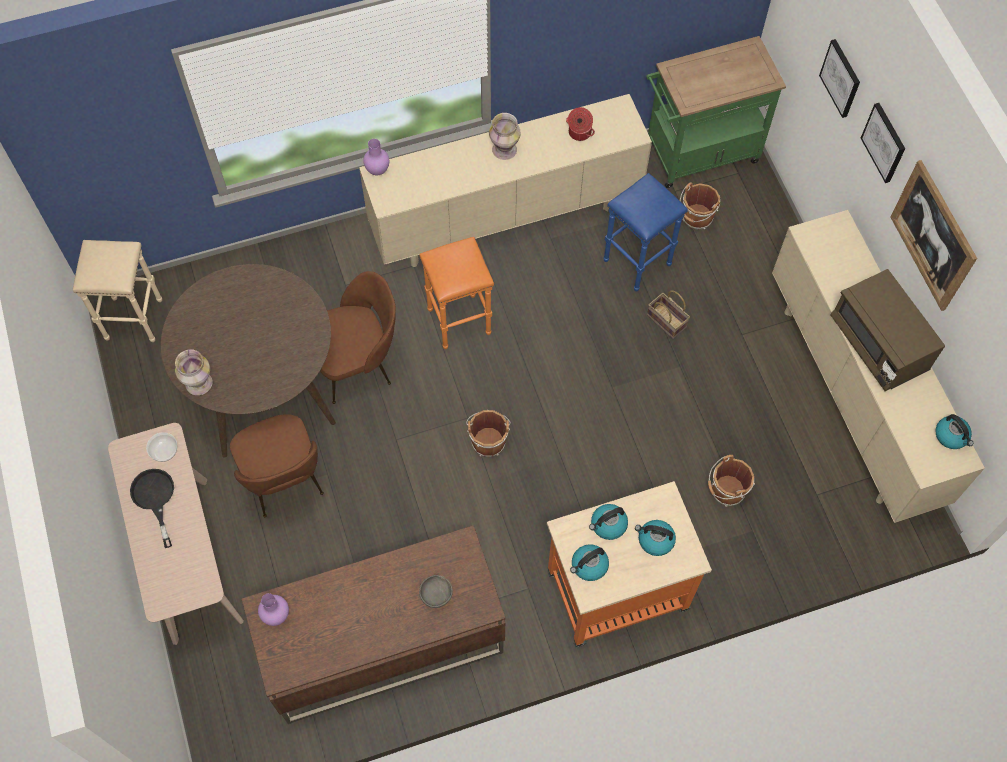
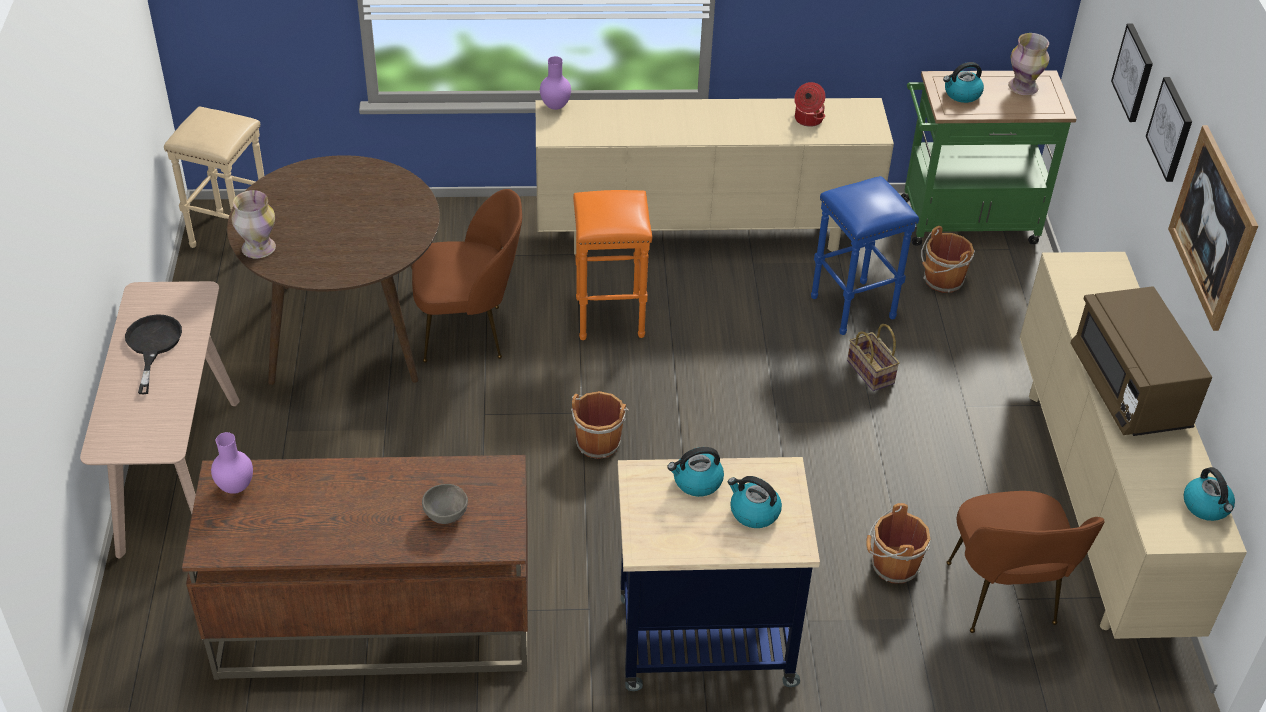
camera: 15 degrees right, 20 degrees down
bowl [146,432,177,462] -> none
brown chair [230,414,324,517] -> brown chair moved to [946,491,1105,633]
vase [489,113,521,160] -> vase moved to [1008,33,1049,95]
orange cart [547,481,712,647] -> blue cart [618,457,820,691]
kettle [570,544,609,581] -> kettle moved to [943,62,984,103]

